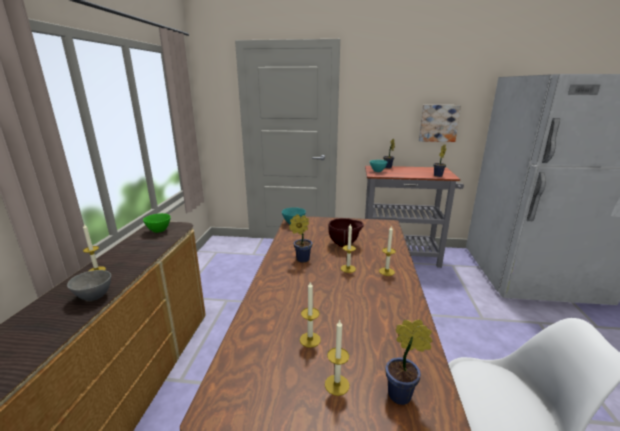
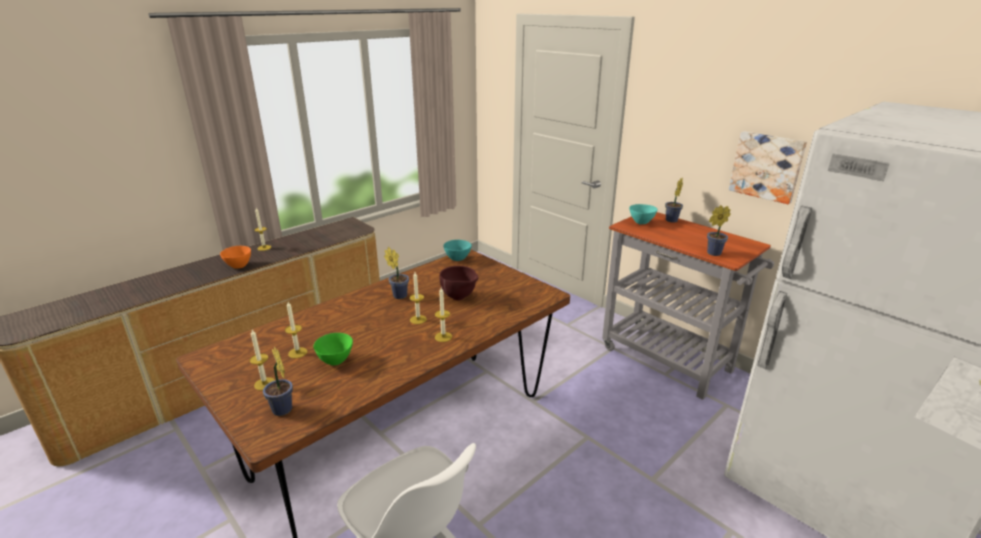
camera: 40 degrees right, 5 degrees up
grey bowl [67,270,111,301] -> orange bowl [220,246,251,269]
green bowl [143,213,171,233] -> green bowl moved to [313,333,353,366]

